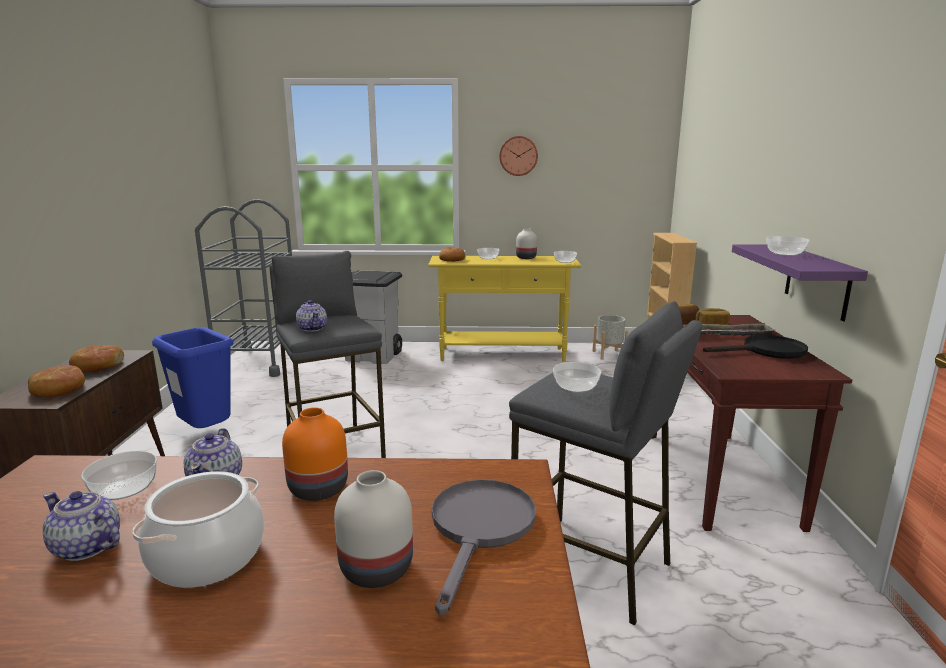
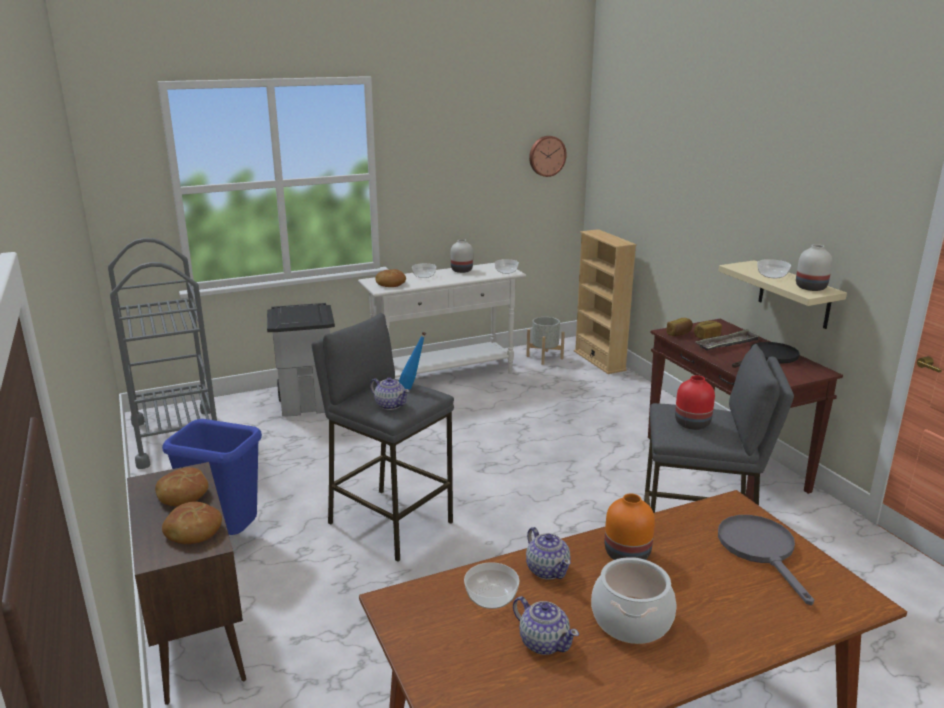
camera: 25 degrees left, 5 degrees up
teapot [43,491,120,561] -> teapot turned 135 degrees counterclockwise [513,596,579,655]
white vase [334,470,413,588] -> white vase moved to [796,244,833,291]
yellow console table [428,256,582,362] -> white console table [358,263,526,378]
wall clock [499,136,538,176] -> wall clock moved to [529,136,567,177]
bowl [553,362,601,393] -> red vase [675,375,715,430]
purple shelf [732,244,868,321] -> beige shelf [719,260,847,329]
none -> blue bottle [399,332,426,390]

